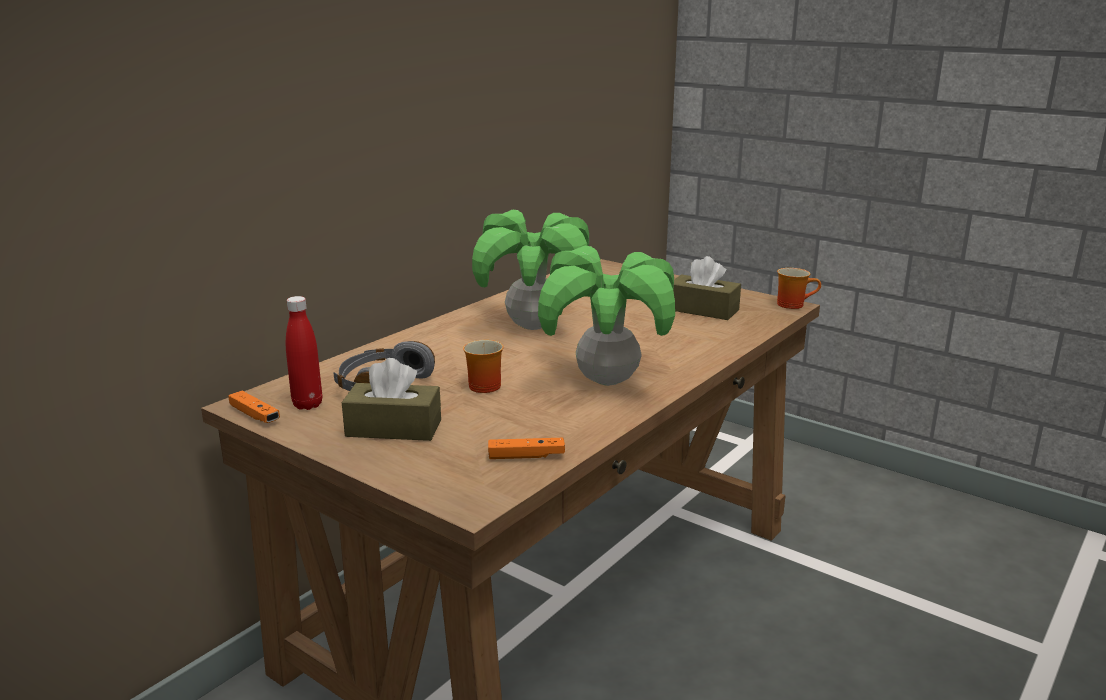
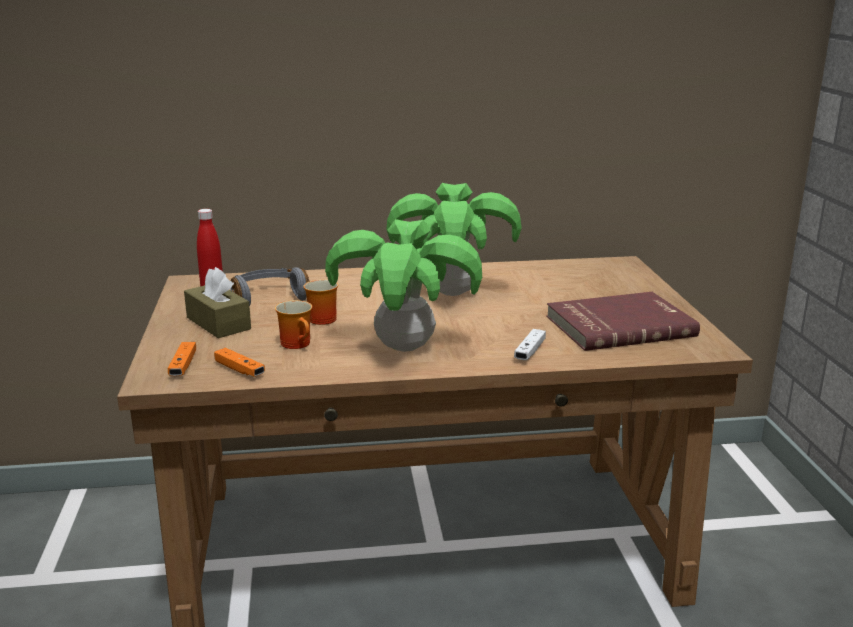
camera: 45 degrees right, 0 degrees up
orange game controller [228,391,280,423] -> orange game controller moved to [168,342,196,376]
brown tissue box [673,256,741,320] -> red book [546,292,700,351]
mug [777,268,821,309] -> mug moved to [275,300,312,349]
none -> white game controller [514,329,546,360]

